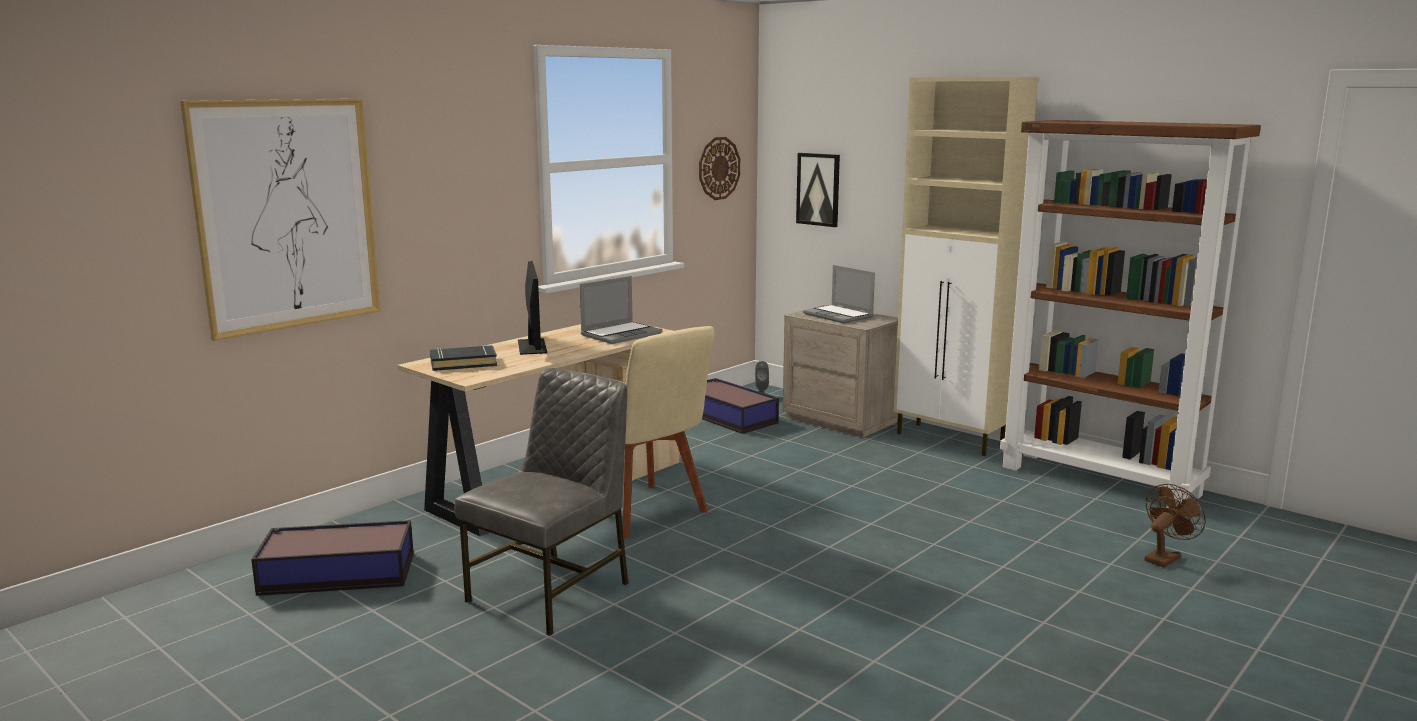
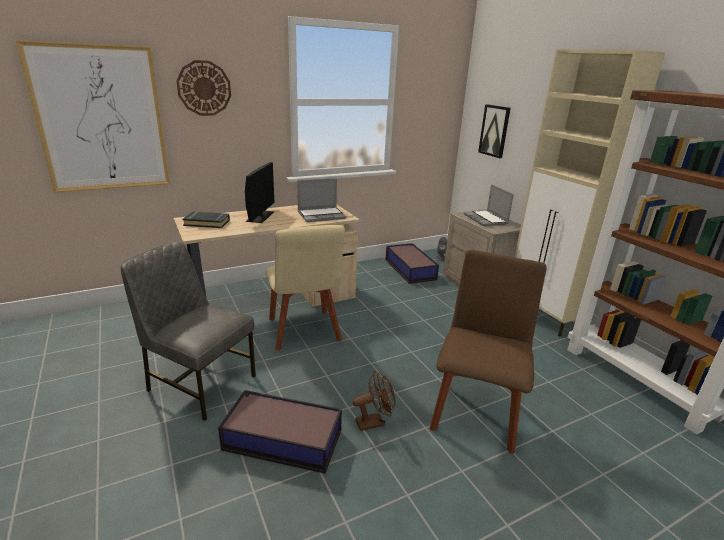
camera: 20 degrees right, 10 degrees up
storage box [251,520,414,596] -> storage box moved to [218,390,342,474]
grey chair [455,368,629,636] -> grey chair turned 120 degrees counterclockwise [121,242,256,421]
wall clock [699,137,740,200] -> wall clock moved to [176,60,231,116]
brown fan [1144,484,1206,567] -> brown fan moved to [353,371,395,431]
none -> brown chair [430,250,547,454]

